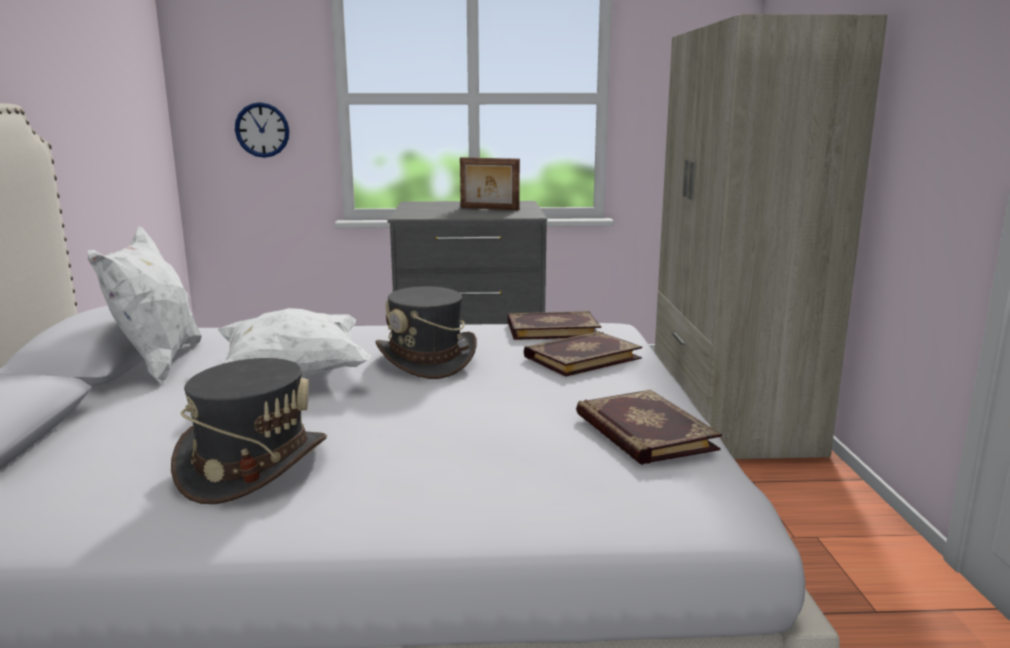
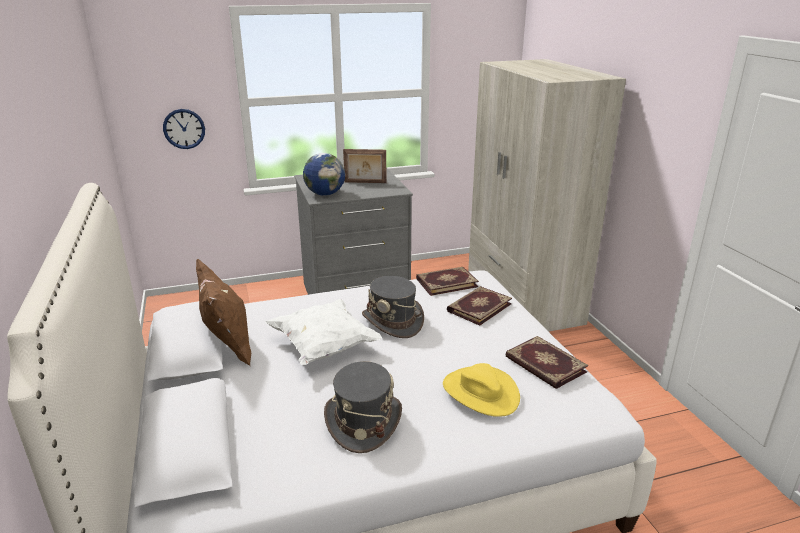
camera: 15 degrees left, 10 degrees up
white pillow [88,226,202,383] -> brown pillow [196,259,251,366]
none -> globe [303,153,345,196]
none -> yellow hat [443,363,520,417]

